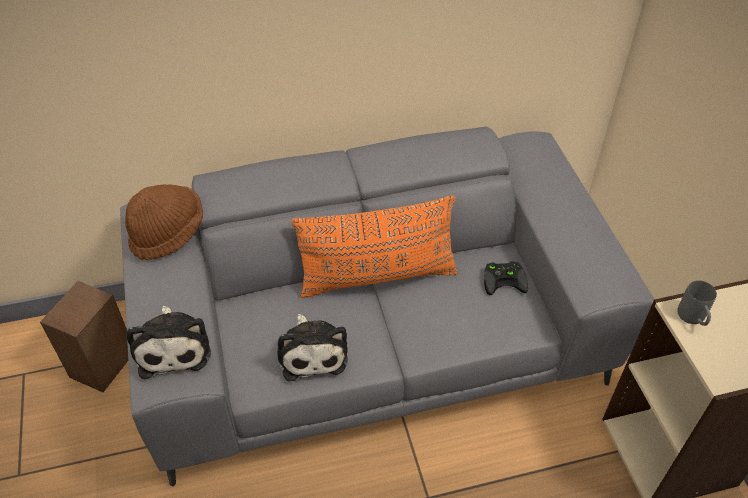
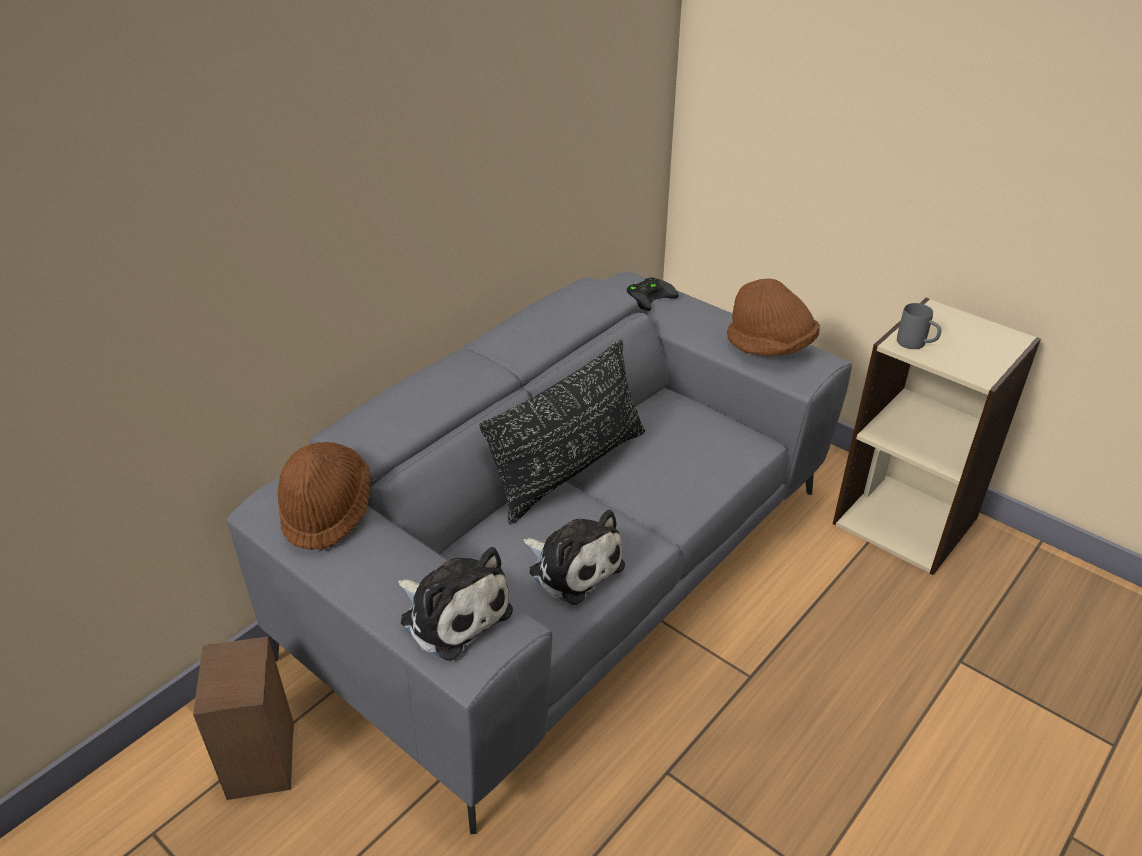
camera: 35 degrees left, 10 degrees down
orange pillow [291,196,458,298] -> black pillow [479,339,645,524]
black game controller [484,261,528,295] -> black game controller moved to [627,277,679,311]
none -> brown hat [727,278,820,356]

